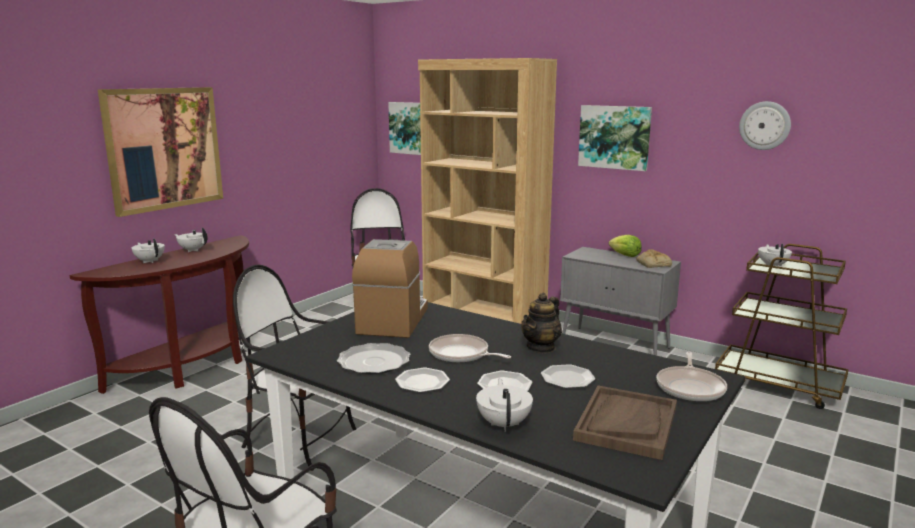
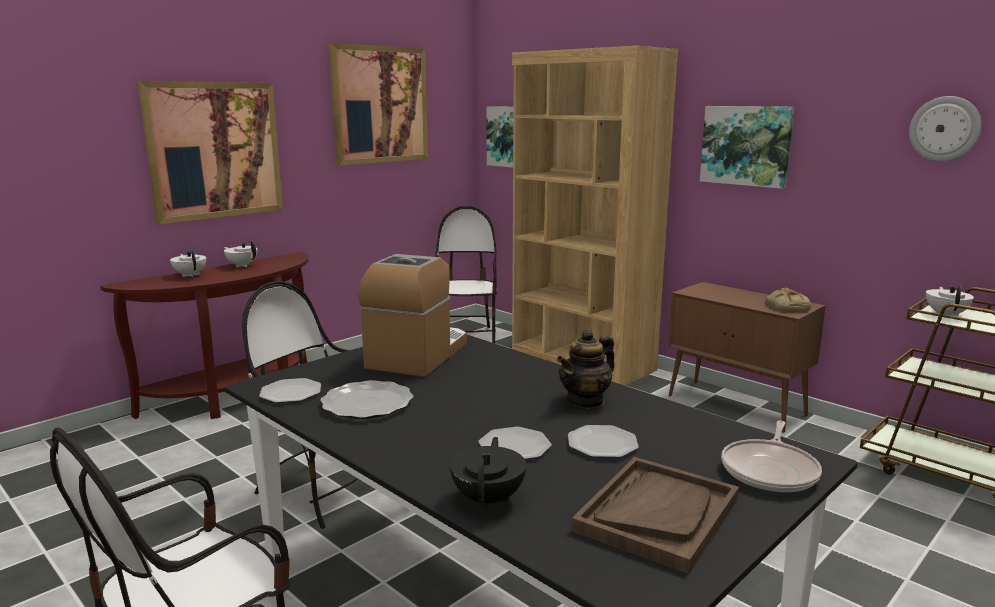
camera: 10 degrees right, 0 degrees up
plate [395,368,450,393] -> plate moved to [259,378,321,403]
frying pan [429,334,511,363] -> none
white teapot [476,378,533,431] -> black teapot [450,437,526,509]
grey cabinet [560,247,681,356] -> brown cabinet [668,282,826,433]
lettuce [608,235,642,257] -> none
none -> picture [329,43,428,166]

